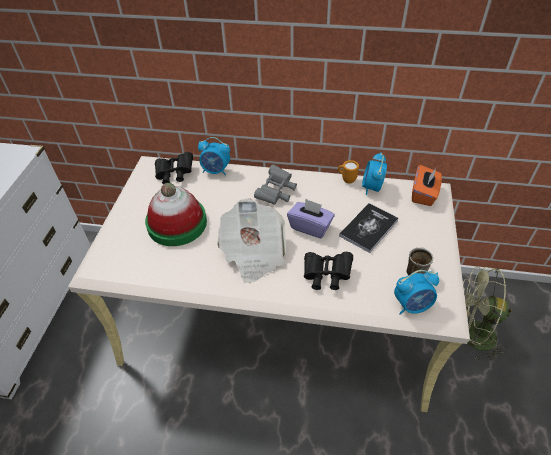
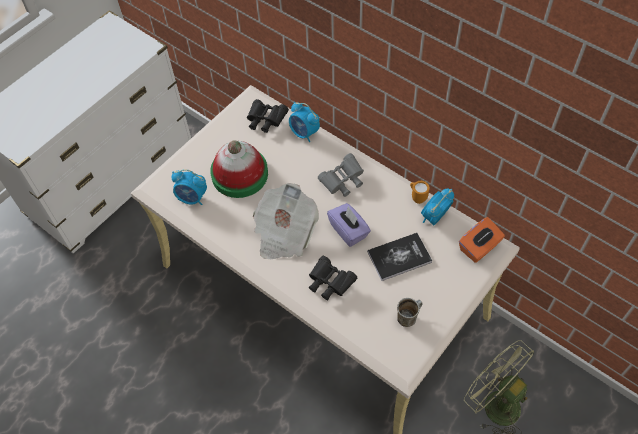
camera: 30 degrees right, 10 degrees up
alarm clock [394,270,439,314] -> alarm clock moved to [171,169,207,205]

